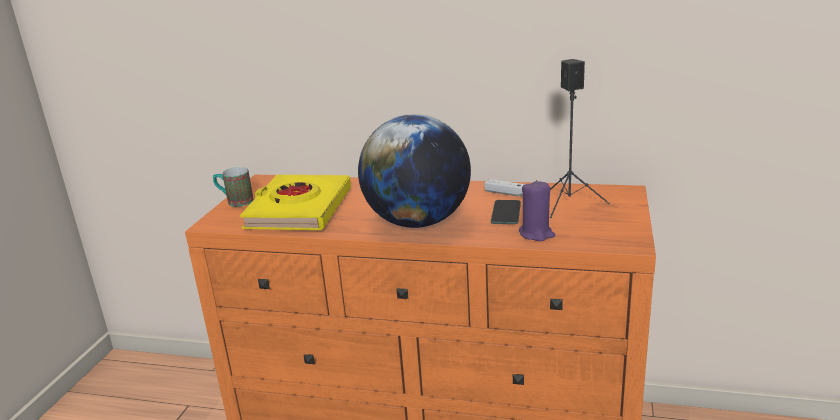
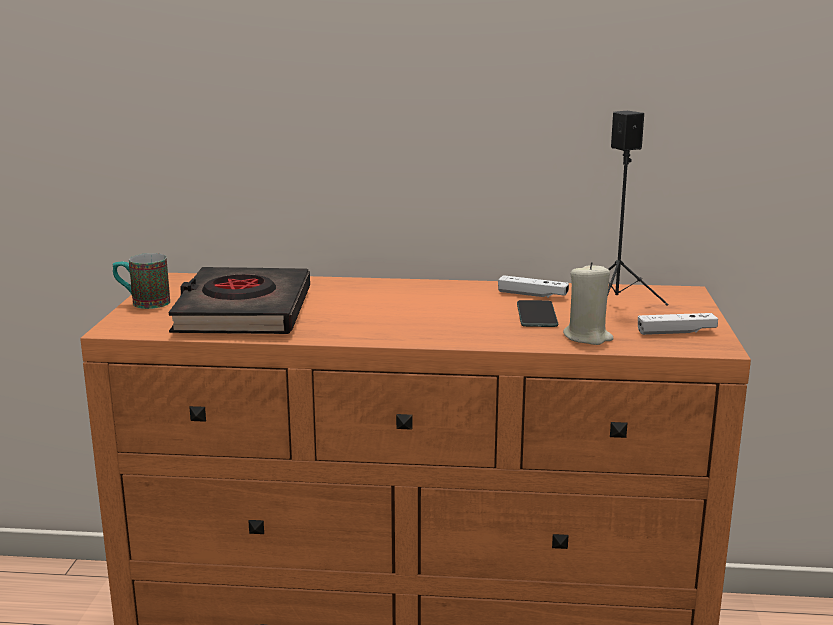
camera: 10 degrees left, 5 degrees down
yellow book [240,175,351,230] -> black book [169,267,310,334]
globe [358,114,471,228] -> none
purple candle [519,180,555,241] -> beige candle [563,262,613,345]
none -> white game controller [638,313,718,335]

